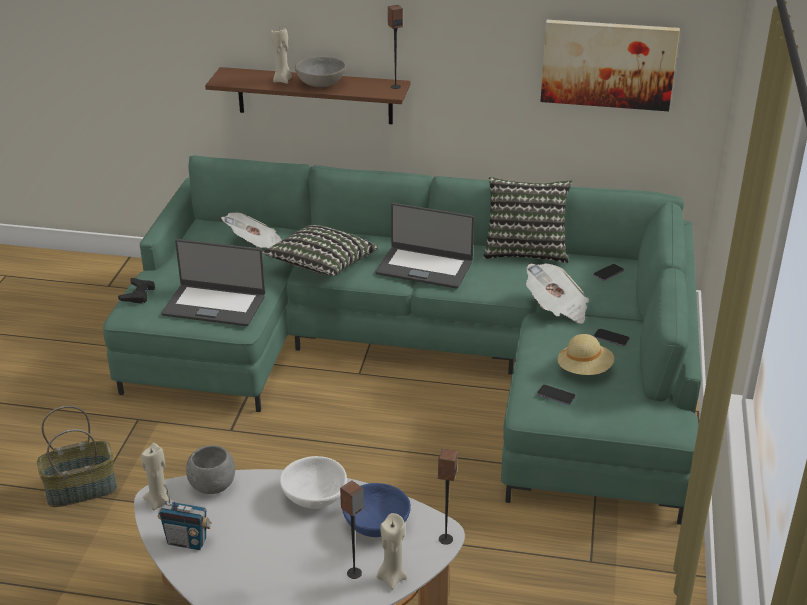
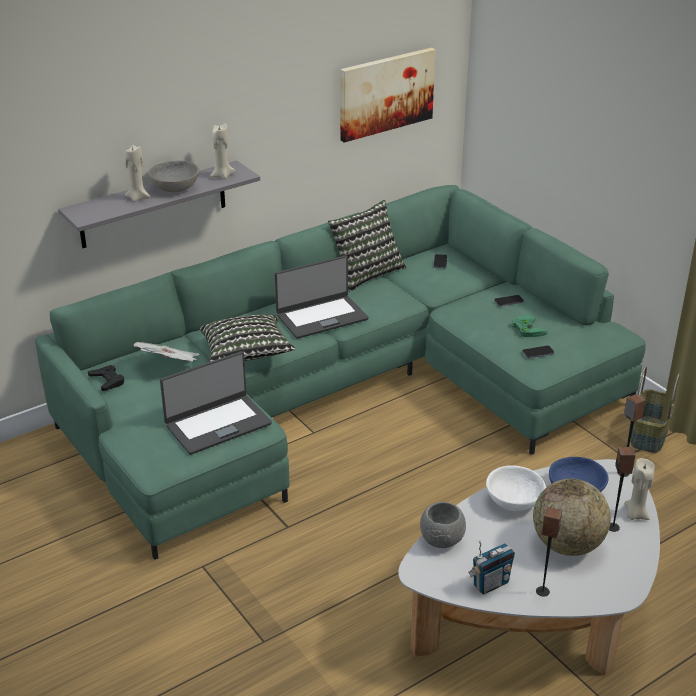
camera: 45 degrees left, 0 degrees up
basket [37,406,117,507] -> basket moved to [631,366,680,453]
black game controller [118,278,155,303] -> black game controller moved to [88,365,124,391]
beige candle [141,443,173,510] -> beige candle moved to [210,124,235,179]
brown shelf [205,67,410,124] -> grey shelf [58,161,260,248]
speaker [388,5,403,89] -> speaker moved to [536,507,562,597]
newspaper [526,263,589,324] -> none
beige hat [558,334,614,375] -> green game controller [512,315,547,337]
none -> globe [533,479,611,556]

